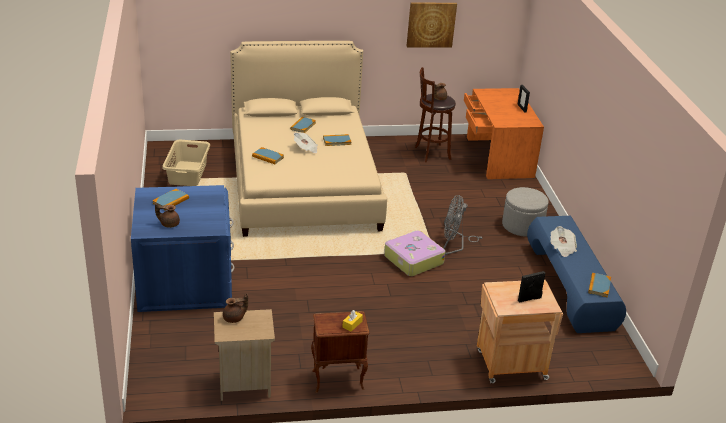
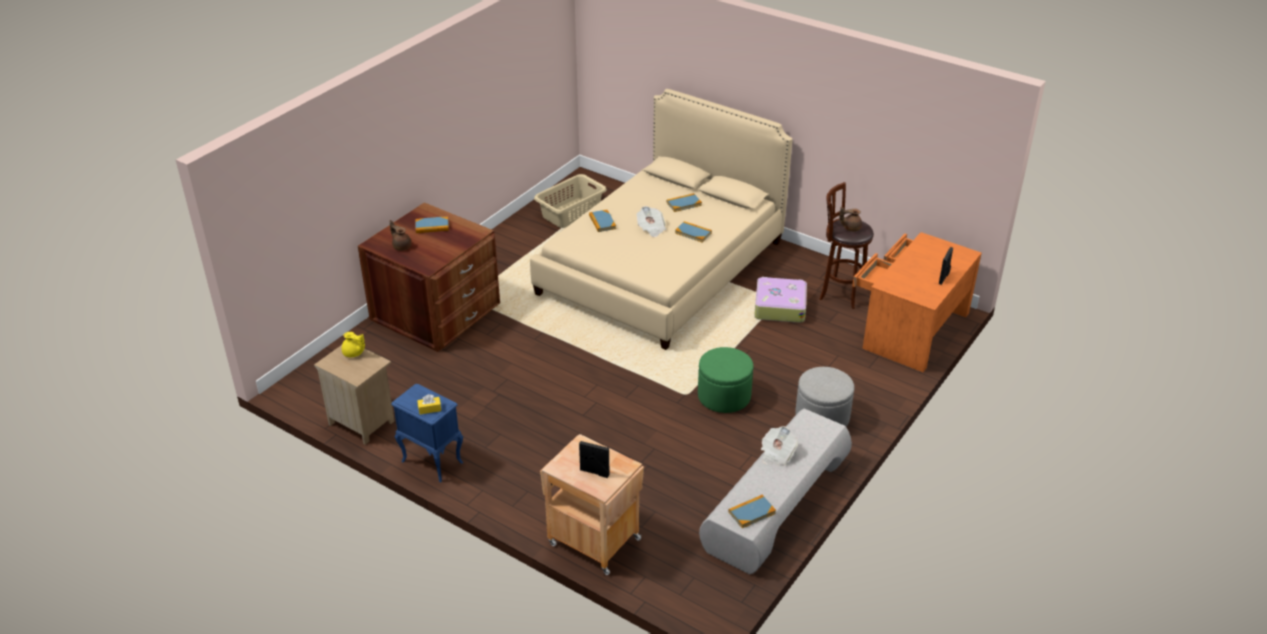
camera: 45 degrees right, 5 degrees up
blue dresser [131,185,235,312] -> brown dresser [358,203,500,352]
brown teapot [223,294,248,323] -> yellow teapot [342,332,365,357]
brown nightstand [311,311,369,393] -> blue nightstand [391,384,463,483]
suitcase [384,230,445,276] -> suitcase moved to [754,277,807,323]
picture [407,2,457,47] -> none
grey fan [443,195,482,256] -> green ottoman [698,347,754,413]
blue bench [527,216,626,333] -> grey bench [699,409,852,574]

